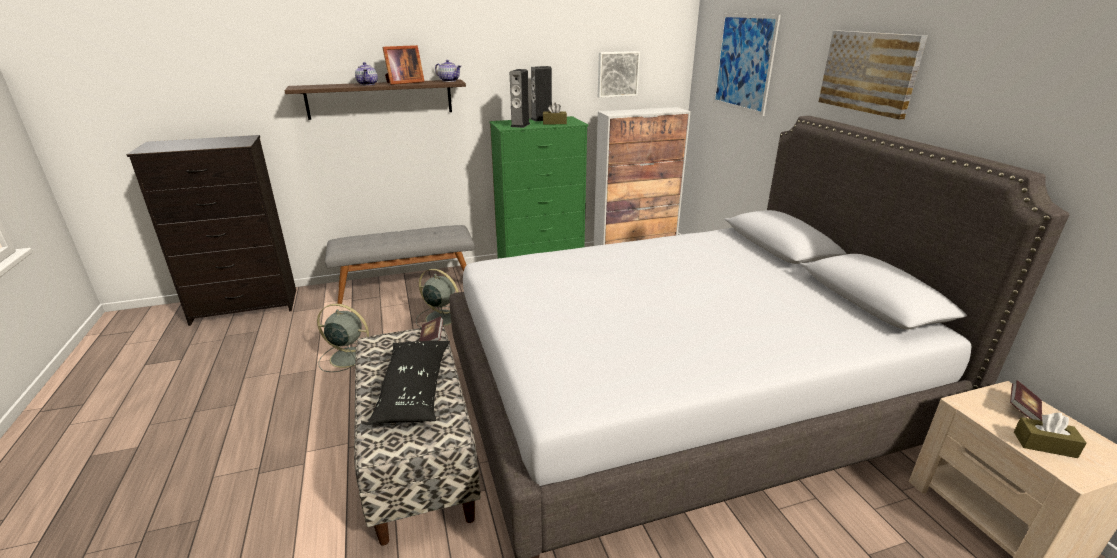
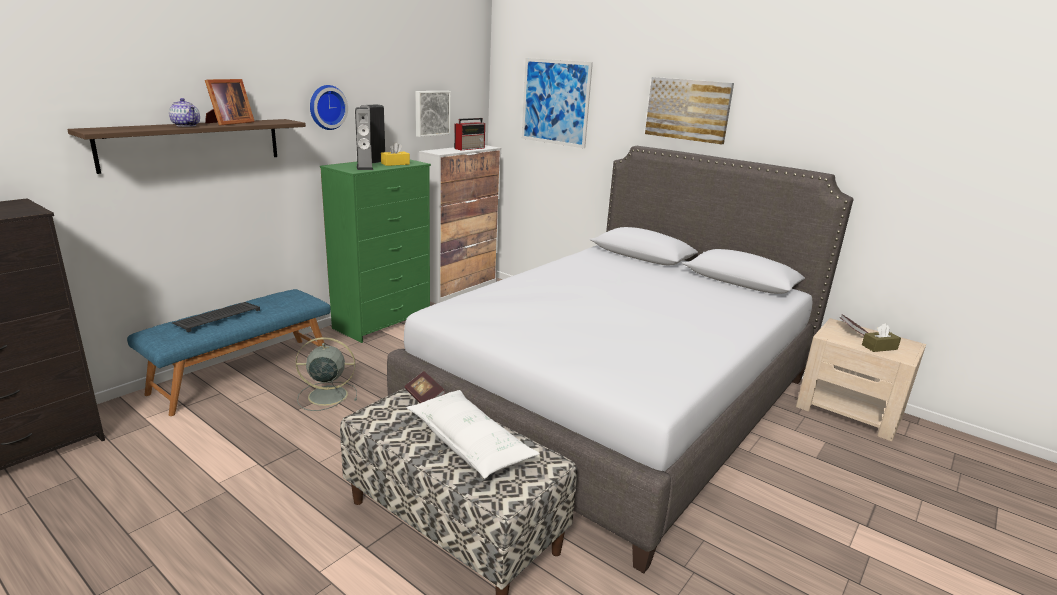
camera: 35 degrees left, 5 degrees down
grey fan [317,304,369,372] -> none
grey bench [325,225,475,304] -> blue bench [127,289,331,416]
black pillow [367,340,450,425] -> white pillow [406,390,540,479]
teapot [435,60,461,82] -> none
brown tissue box [543,102,567,124] -> yellow tissue box [381,142,410,166]
none -> keyboard [172,302,260,332]
none -> wall clock [310,85,348,130]
none -> radio [454,118,485,150]

